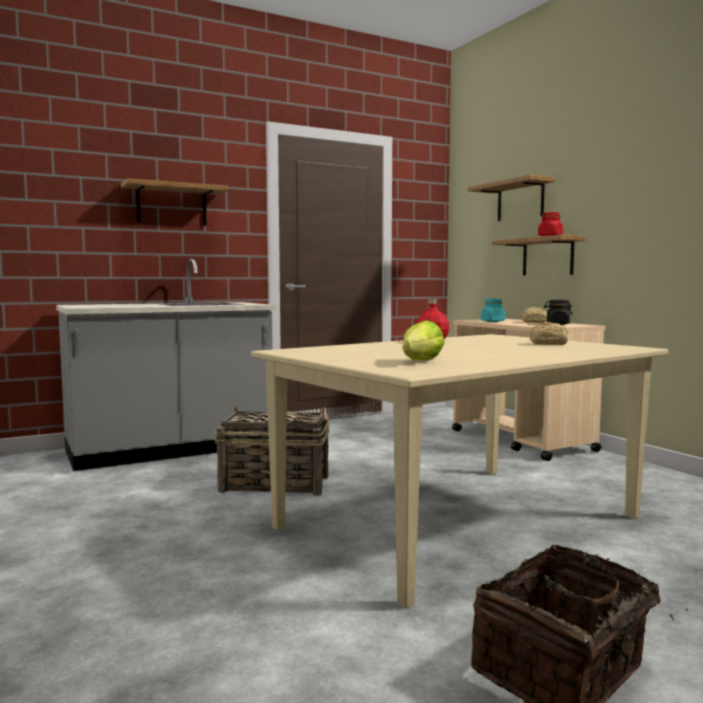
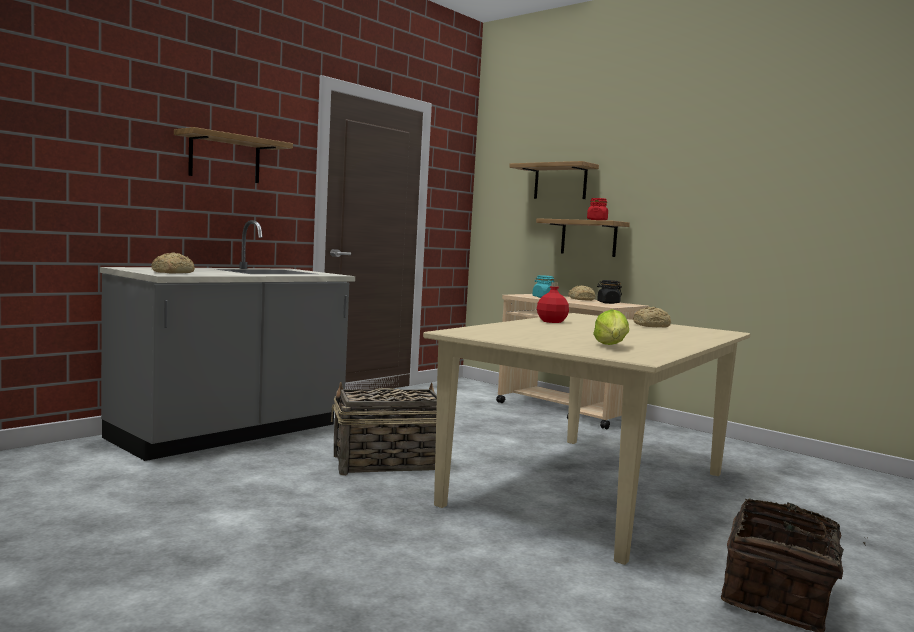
camera: 20 degrees left, 0 degrees up
none -> bread [151,253,195,274]

